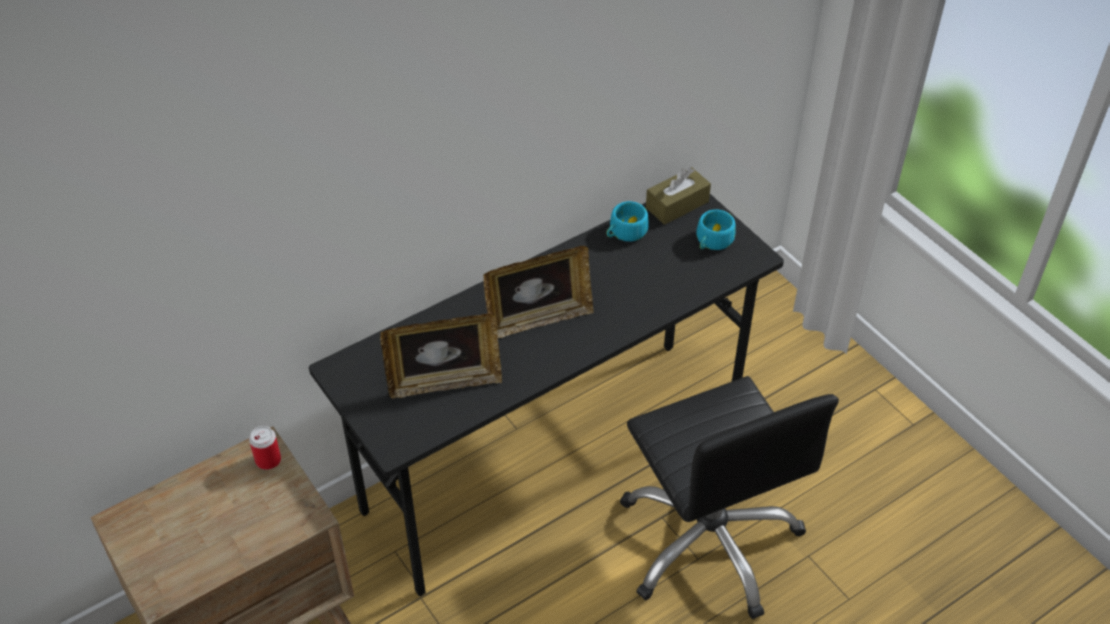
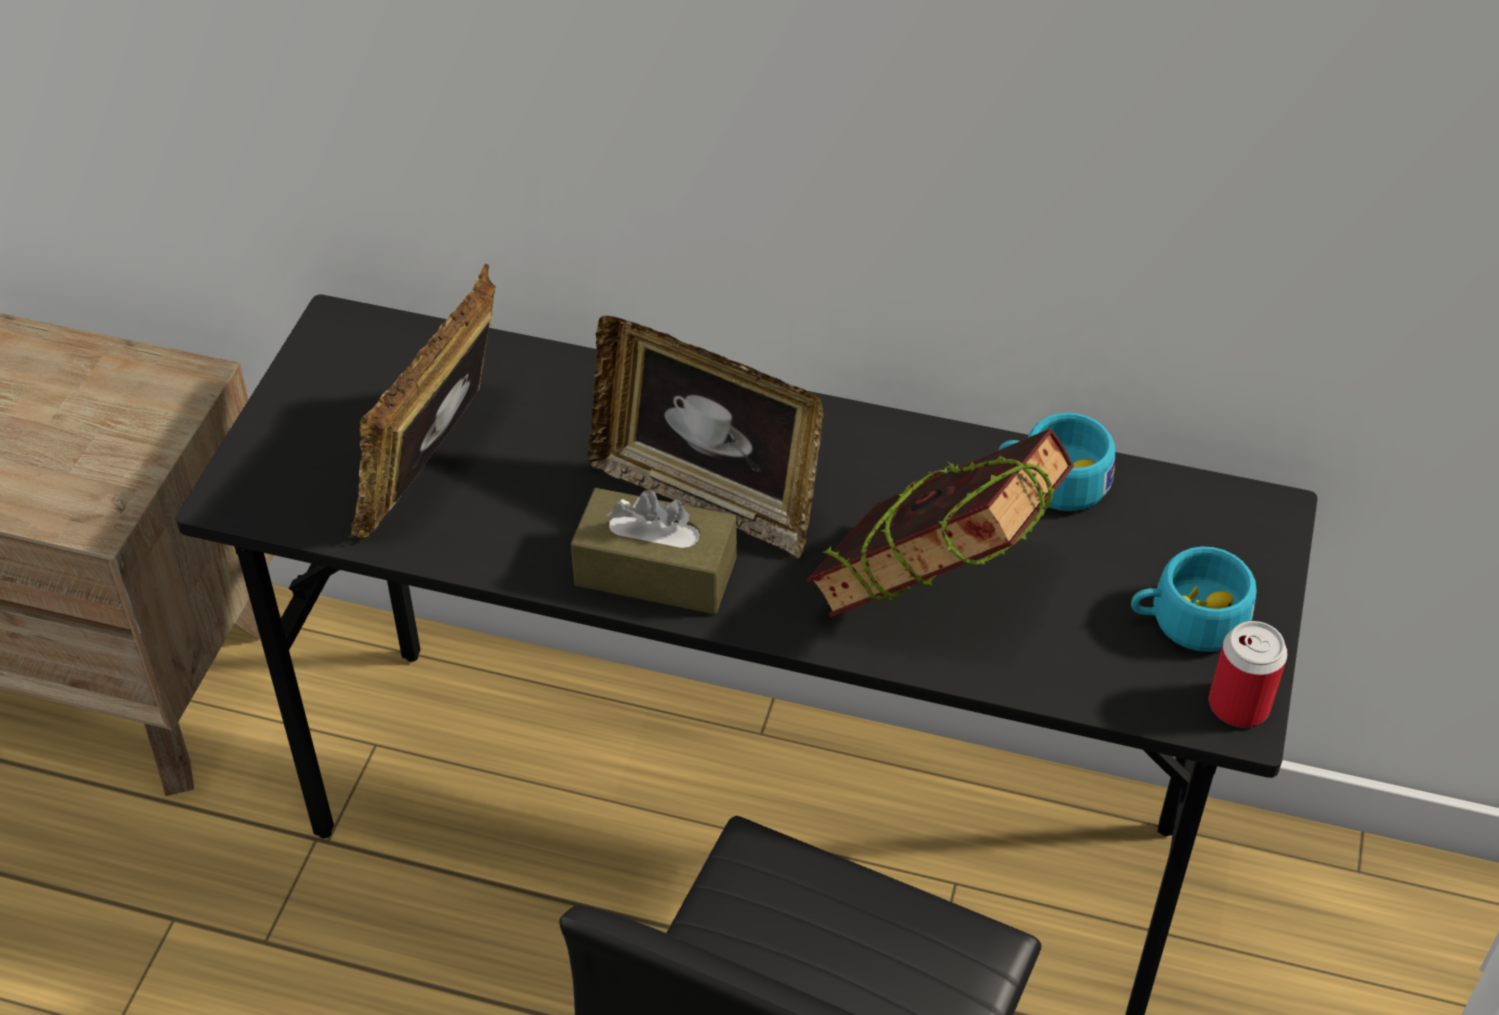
camera: 50 degrees right, 0 degrees up
can [249,426,281,470] -> can moved to [1209,621,1288,727]
picture frame [380,314,502,399] -> picture frame turned 75 degrees clockwise [348,264,496,538]
brown tissue box [646,167,711,225] -> brown tissue box moved to [571,488,737,614]
none -> book [807,428,1074,617]

